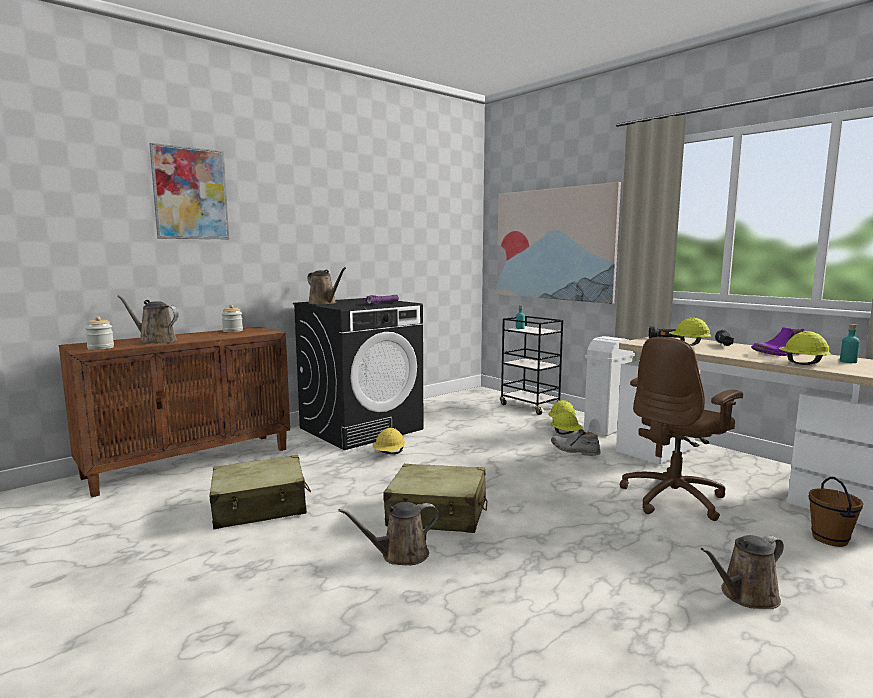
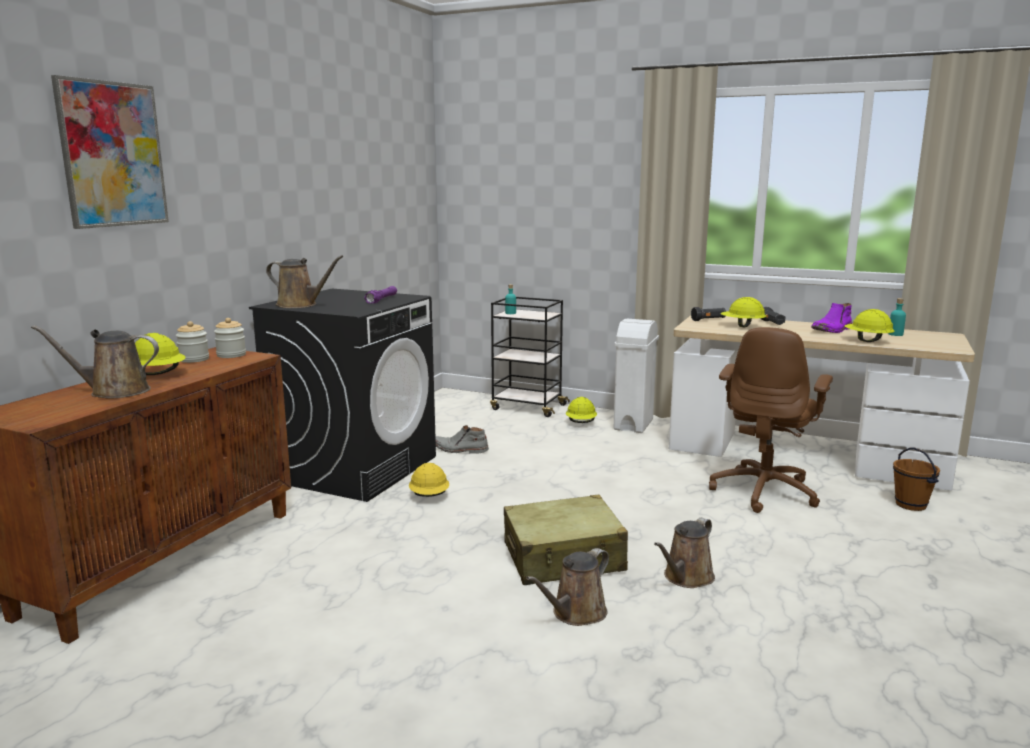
camera: 25 degrees left, 5 degrees up
jar [85,316,114,350] -> jar moved to [214,318,246,358]
beige suitcase [210,455,311,529] -> none
picture [497,182,621,304] -> none
yellow hard hat [551,410,582,434] -> yellow hard hat moved to [135,333,186,375]
grey boot [551,429,601,456] -> grey boot moved to [435,425,489,454]
brown watering can [701,535,784,609] -> brown watering can moved to [654,518,715,588]

